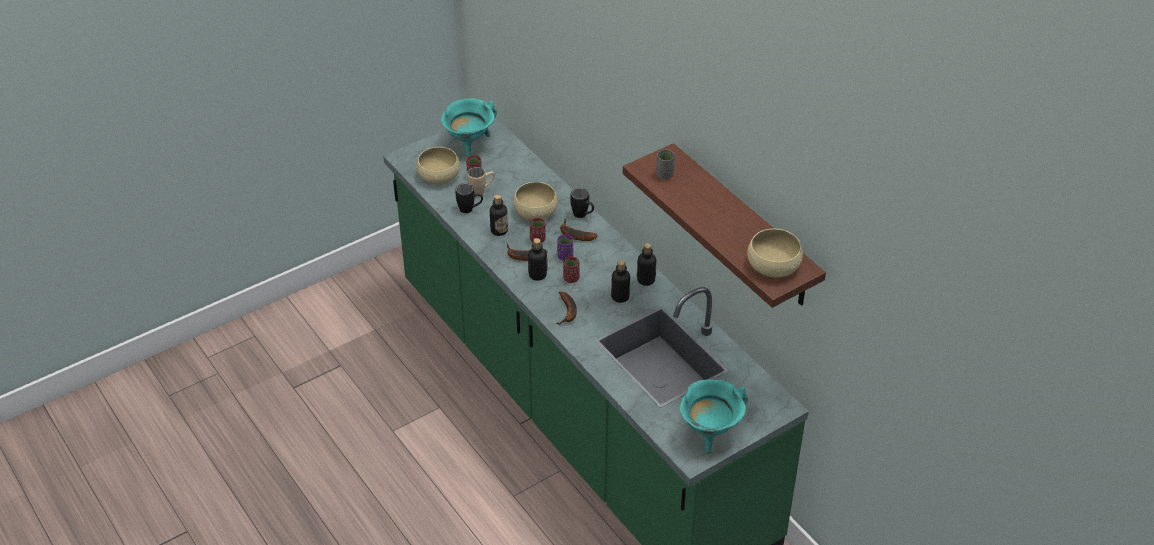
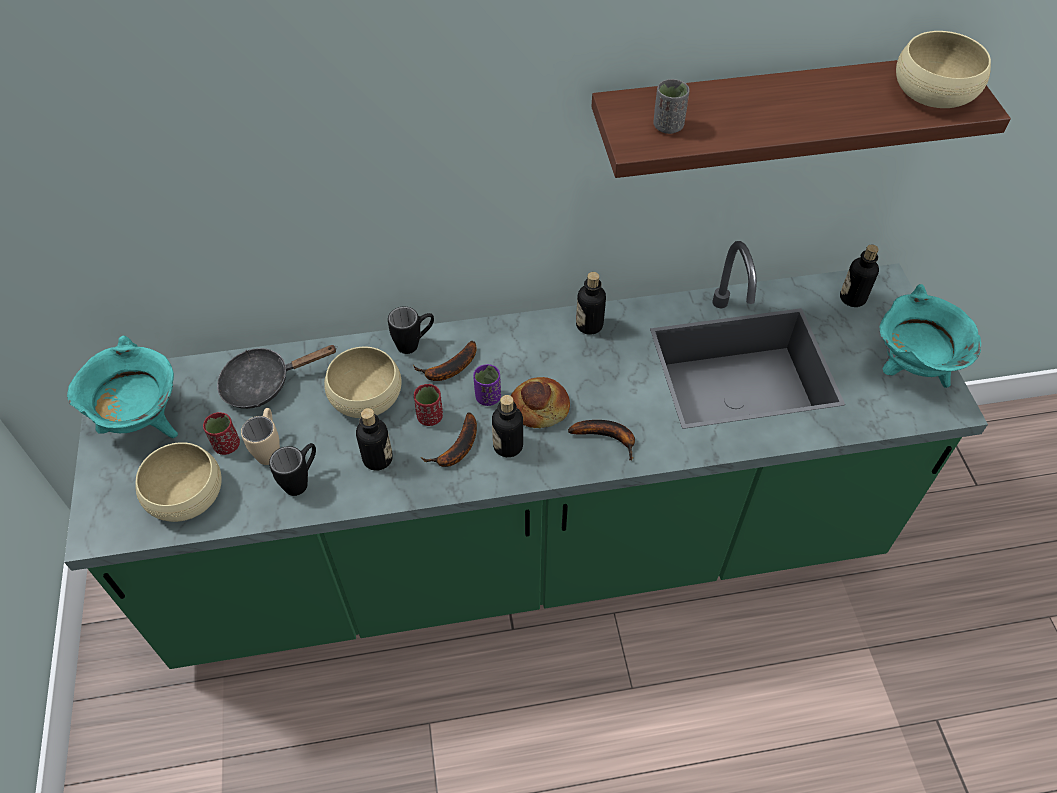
camera: 65 degrees left, 10 degrees up
red cup [563,256,580,283] -> bread [511,377,570,428]
bottle [611,260,630,303] -> bottle moved to [840,244,879,307]
none -> black frying pan [217,345,337,409]

